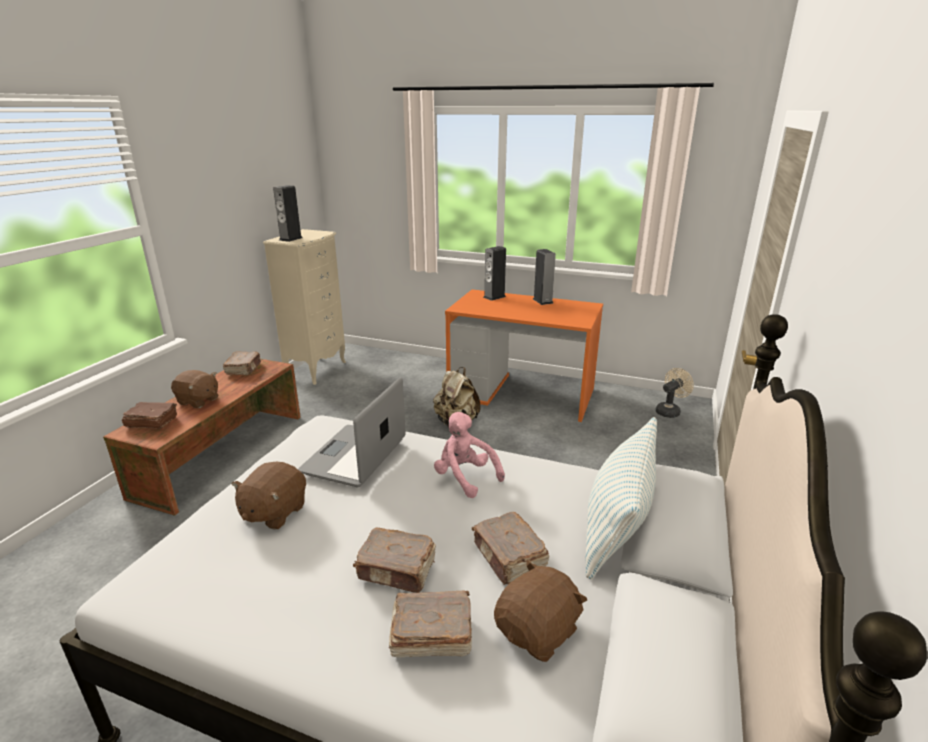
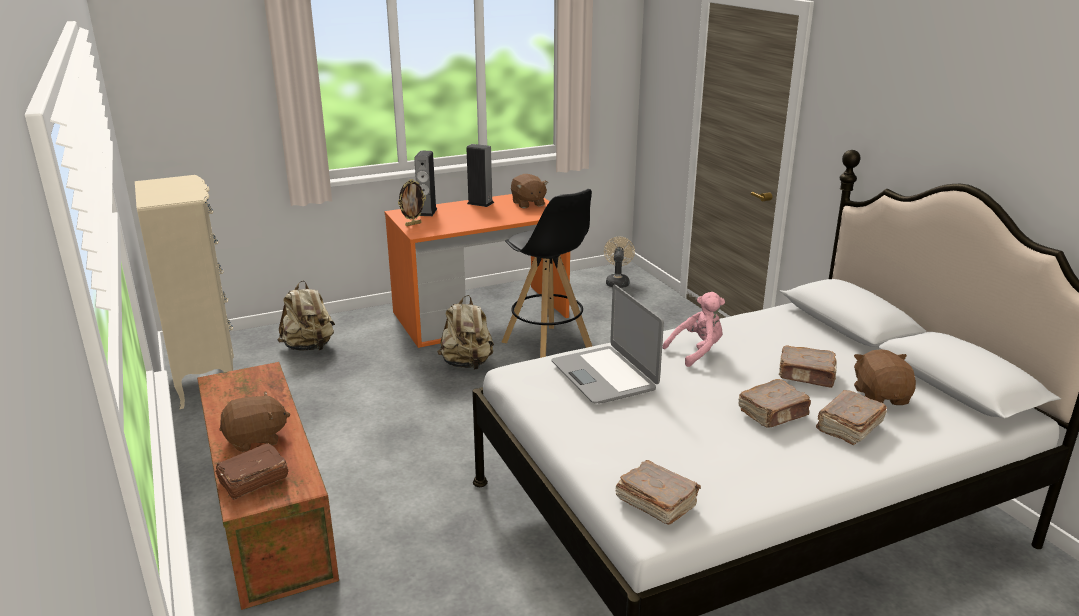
camera: 45 degrees left, 0 degrees up
brown book [223,351,261,375] -> brown book moved to [615,460,701,525]
brown plush toy [231,462,306,530] -> brown plush toy moved to [511,174,548,208]
speaker [273,185,303,242] -> none
pink plush toy [434,412,505,498] -> pink plush toy turned 150 degrees clockwise [662,292,725,367]
pillow [585,417,657,579] -> none
none -> beige backpack [277,280,335,351]
none -> picture frame [398,179,426,226]
none -> black stool [501,189,592,358]

